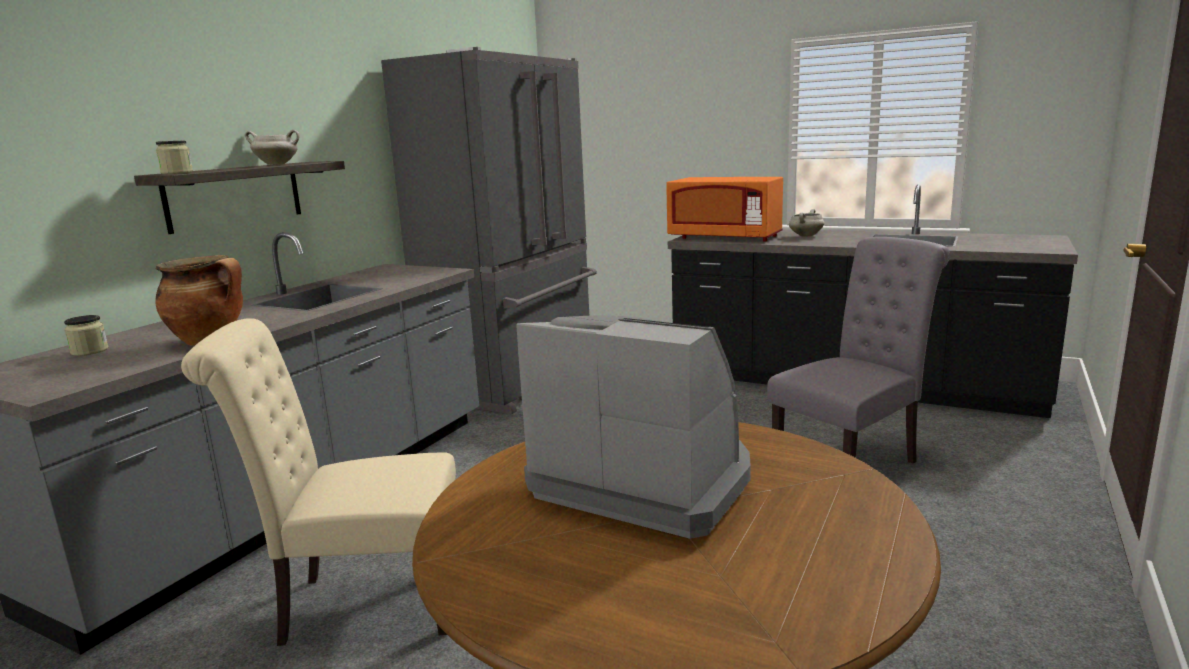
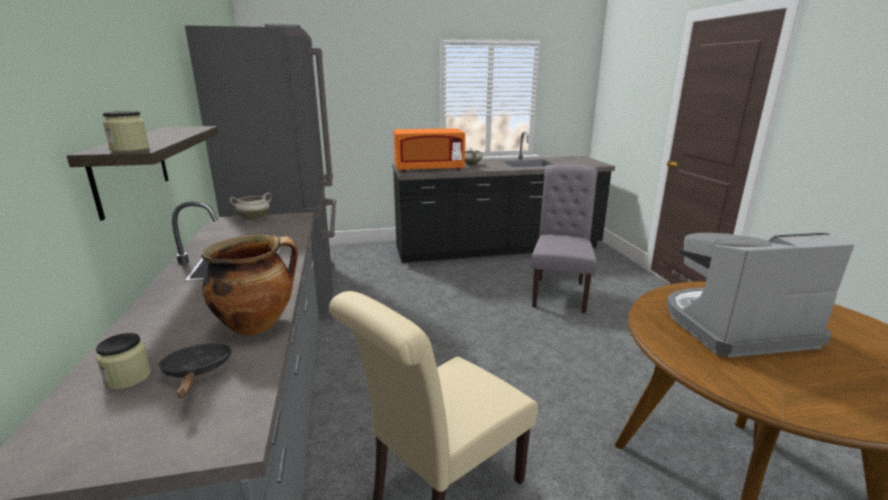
camera: 40 degrees left, 5 degrees up
white cooking pot [245,130,300,165] -> white cooking pot moved to [229,193,272,220]
none -> black frying pan [158,343,232,398]

